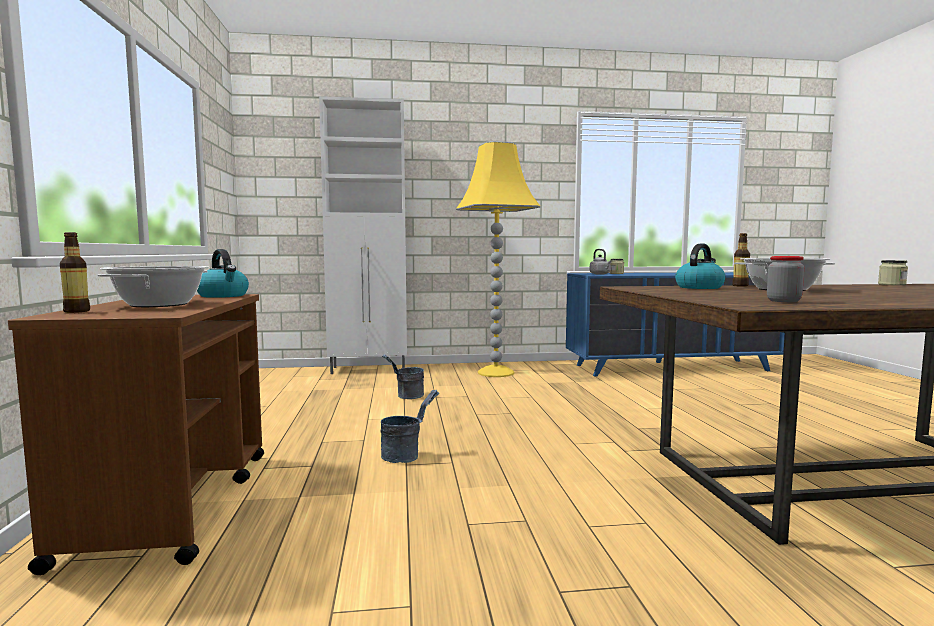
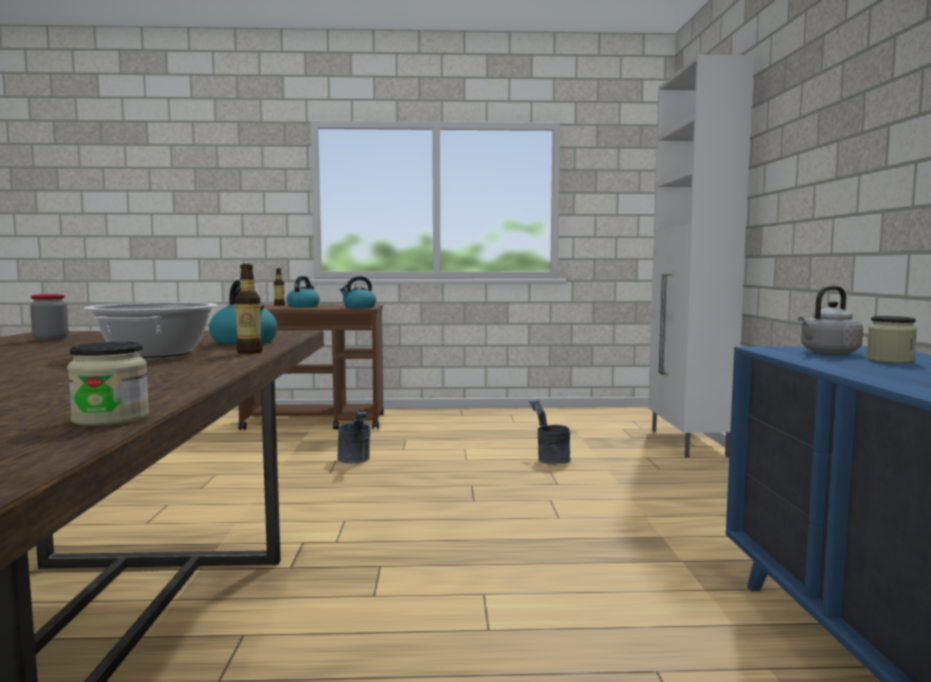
camera: 95 degrees right, 0 degrees up
cooking pot [97,266,209,307] -> kettle [286,276,320,308]
yellow floor lamp [456,141,541,377] -> none

